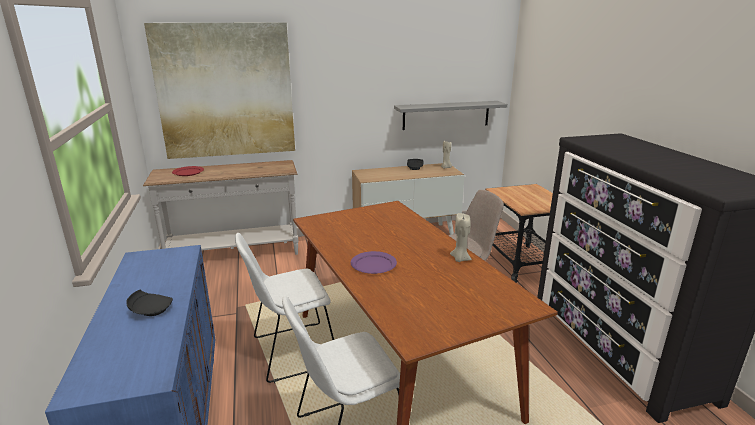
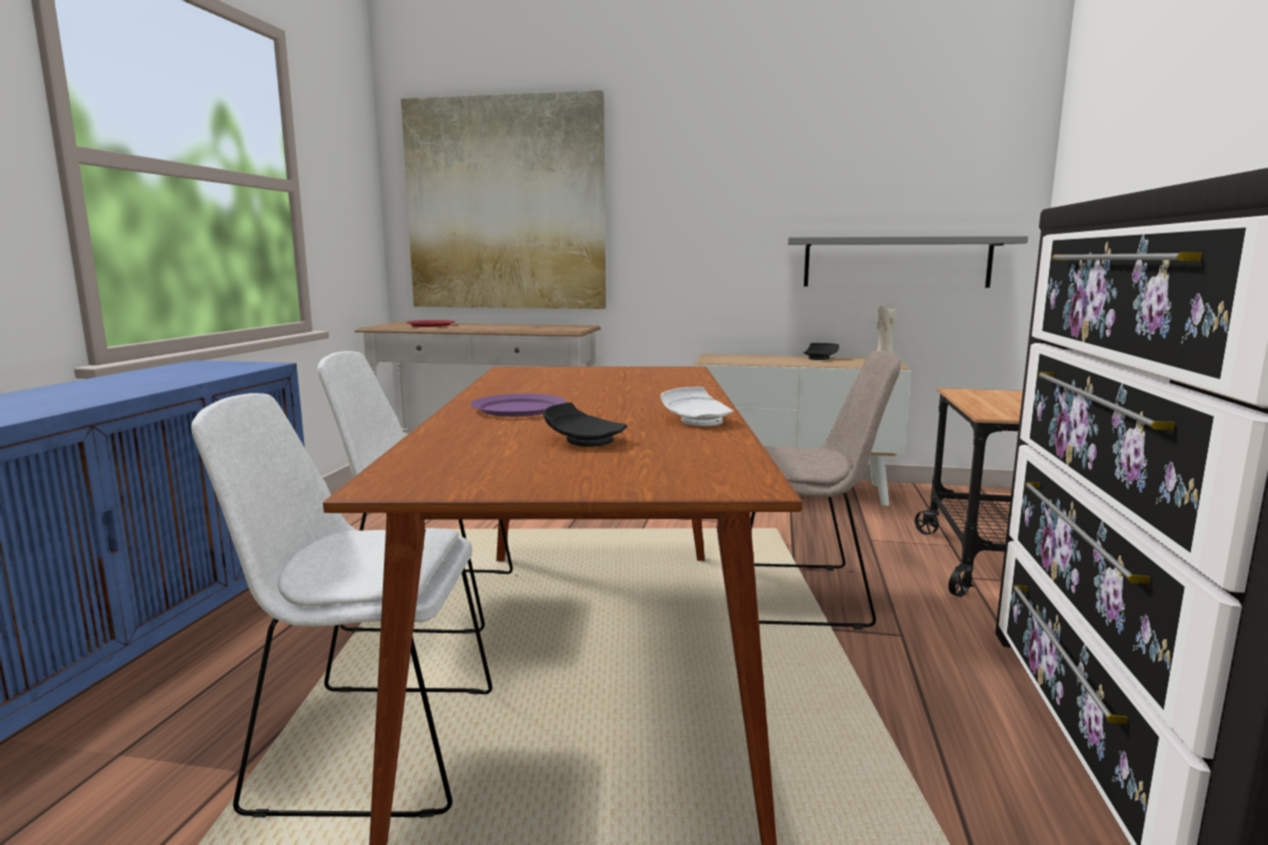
camera: 25 degrees right, 10 degrees down
black plate [126,290,173,316] -> black plate moved to [543,402,627,447]
beige candle [450,213,472,262] -> white plate [661,387,734,426]

